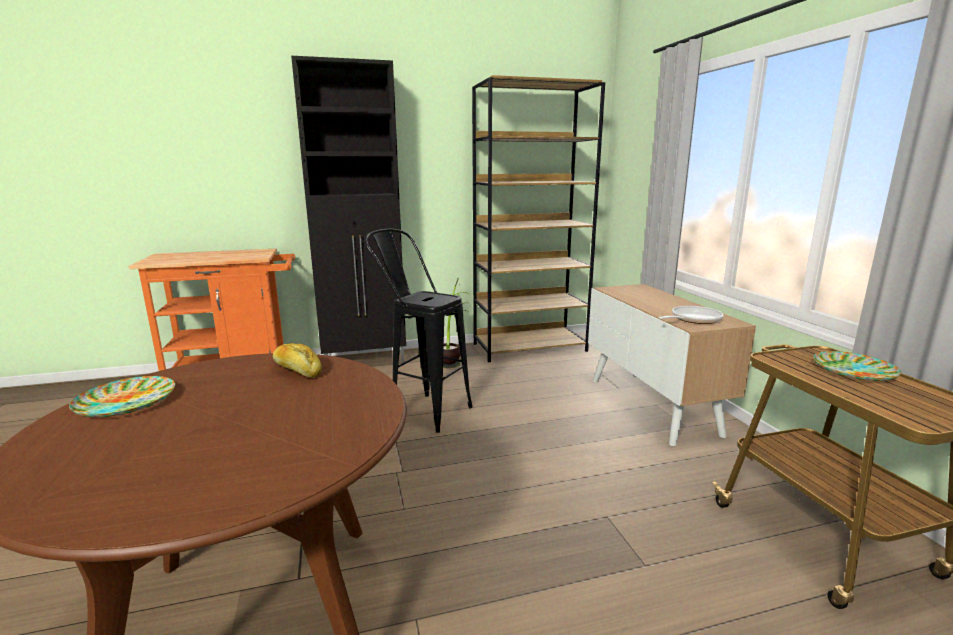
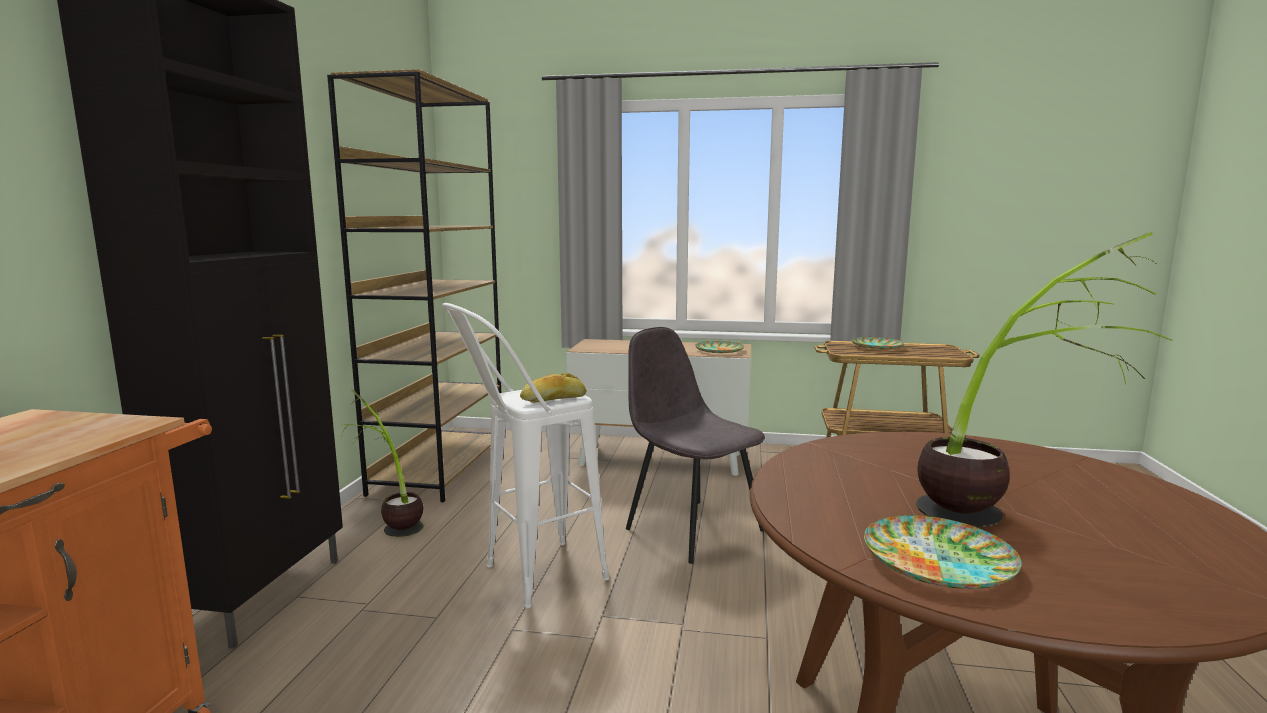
camera: 65 degrees left, 5 degrees down
bread [273,343,322,378] -> bread moved to [520,373,587,403]
black stool [364,229,472,433] -> white stool [442,303,609,608]
frying pan [658,306,724,324] -> plate [695,341,744,353]
none -> grey chair [626,327,765,564]
none -> potted plant [916,232,1173,527]

